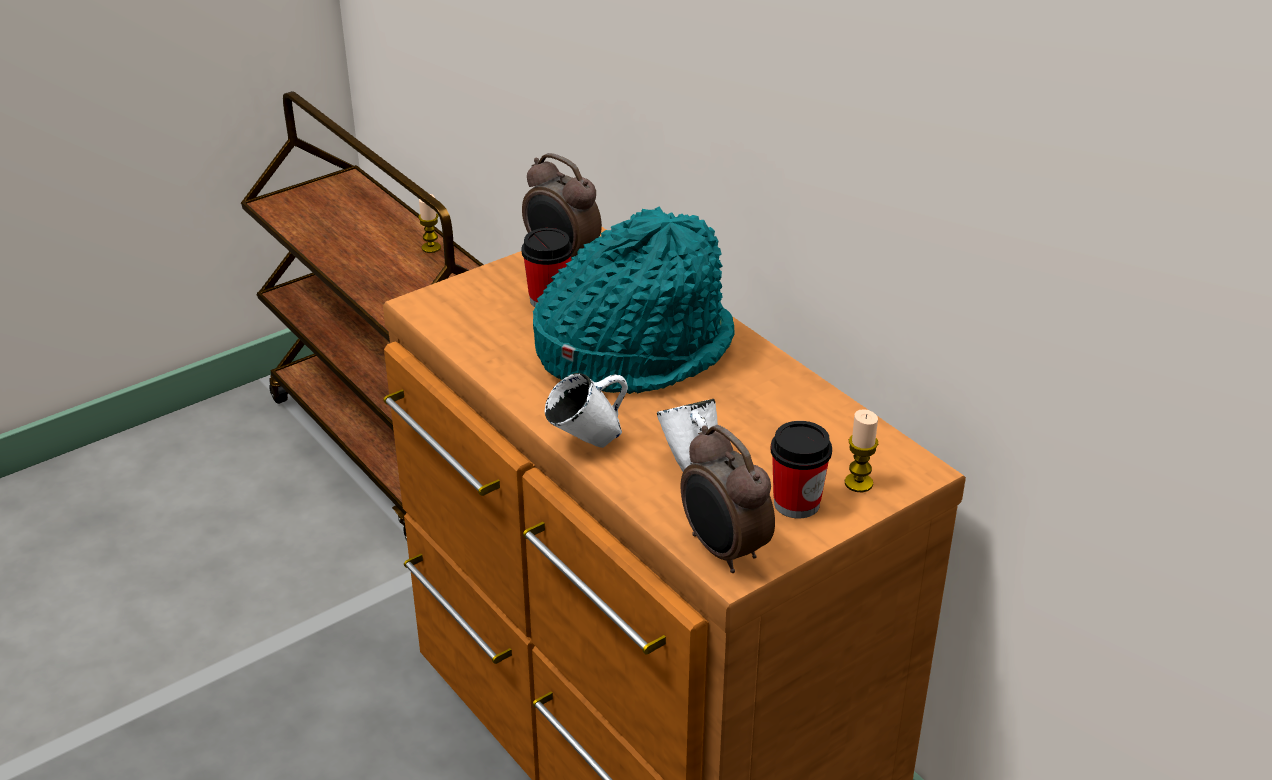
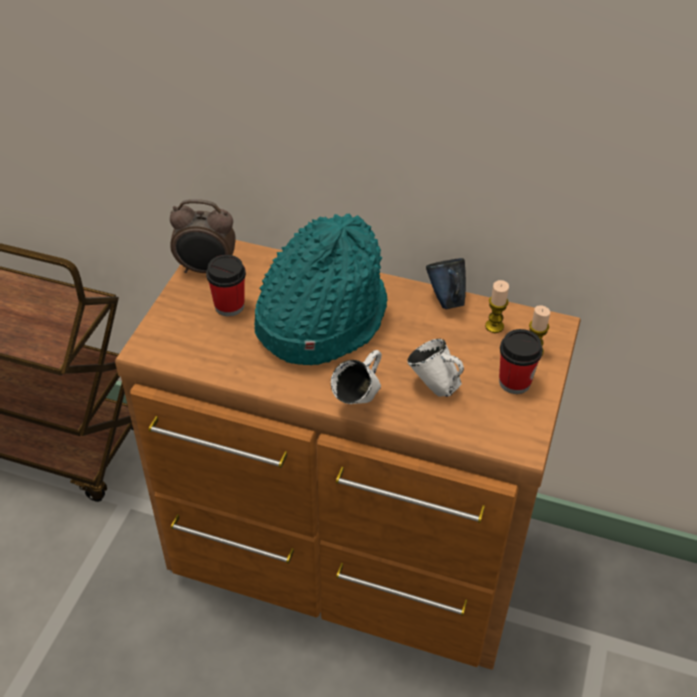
camera: 35 degrees left, 10 degrees up
candle [418,194,441,253] -> candle moved to [485,280,509,333]
alarm clock [681,425,775,573] -> none
none -> blue mug [426,258,466,309]

